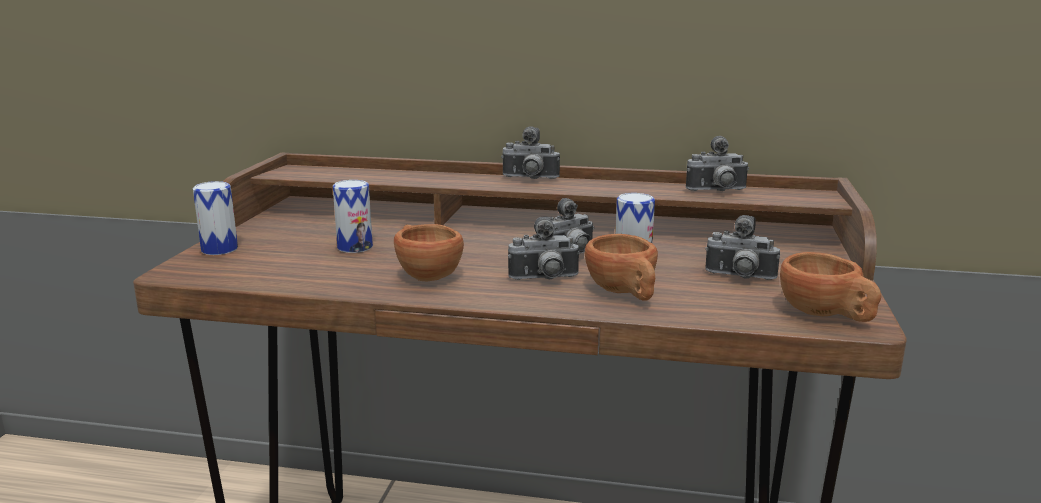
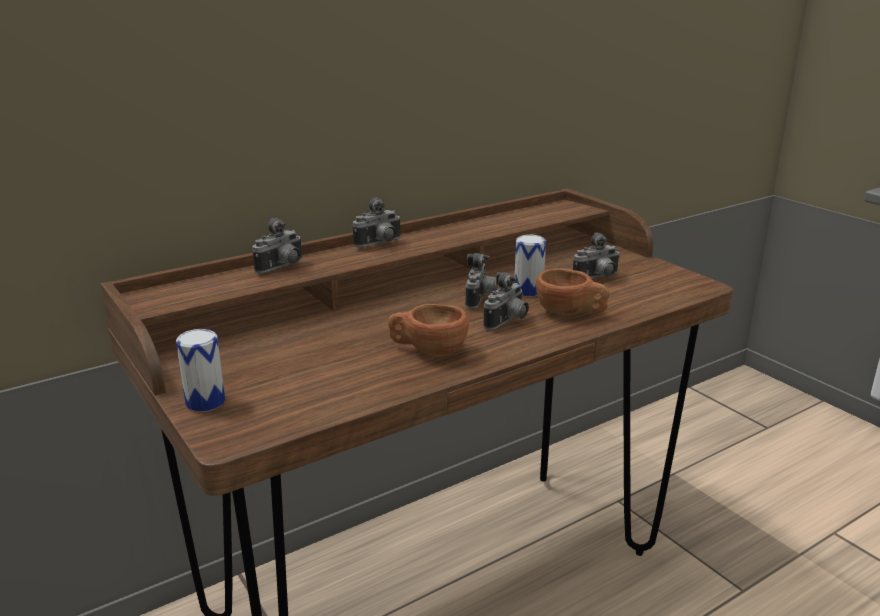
camera: 45 degrees left, 5 degrees up
can [333,180,373,253] -> none
camera [686,136,749,191] -> camera moved to [252,218,302,273]
brown cup [780,252,881,322] -> none

